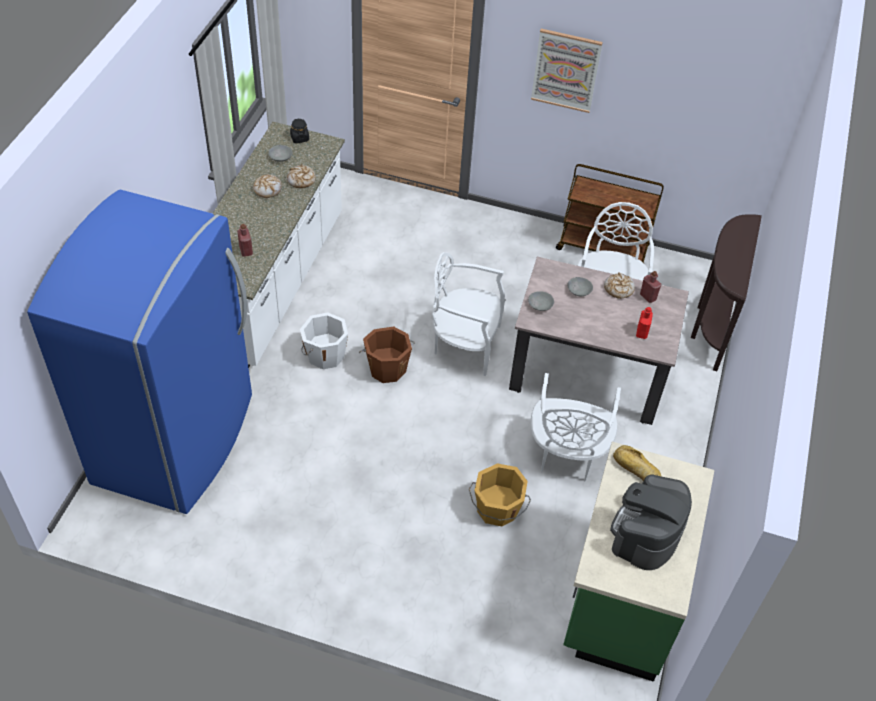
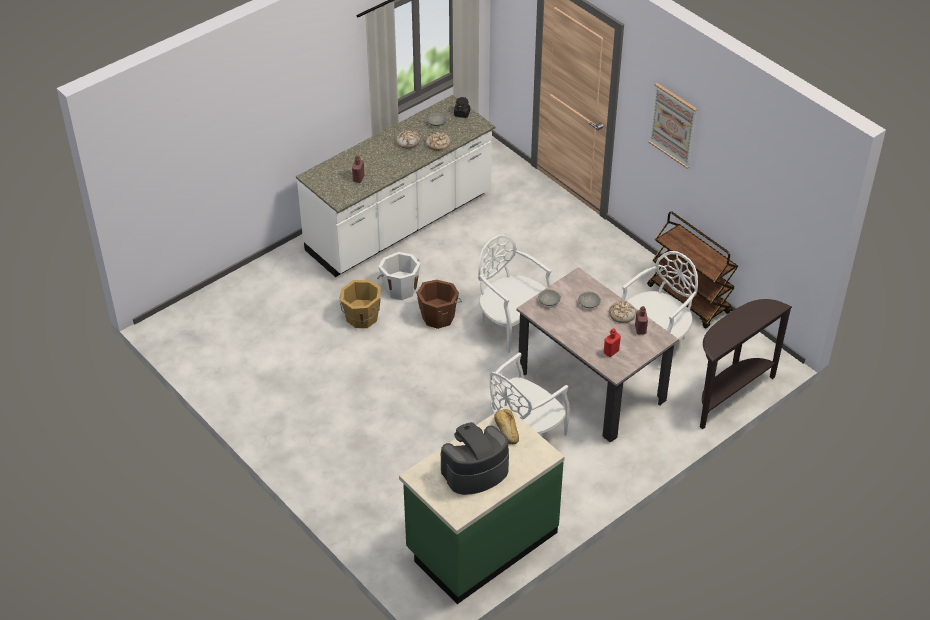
camera: 35 degrees right, 5 degrees down
blue fridge [27,190,252,514] -> none
orange bucket [469,463,531,526] -> orange bucket moved to [339,280,381,328]

